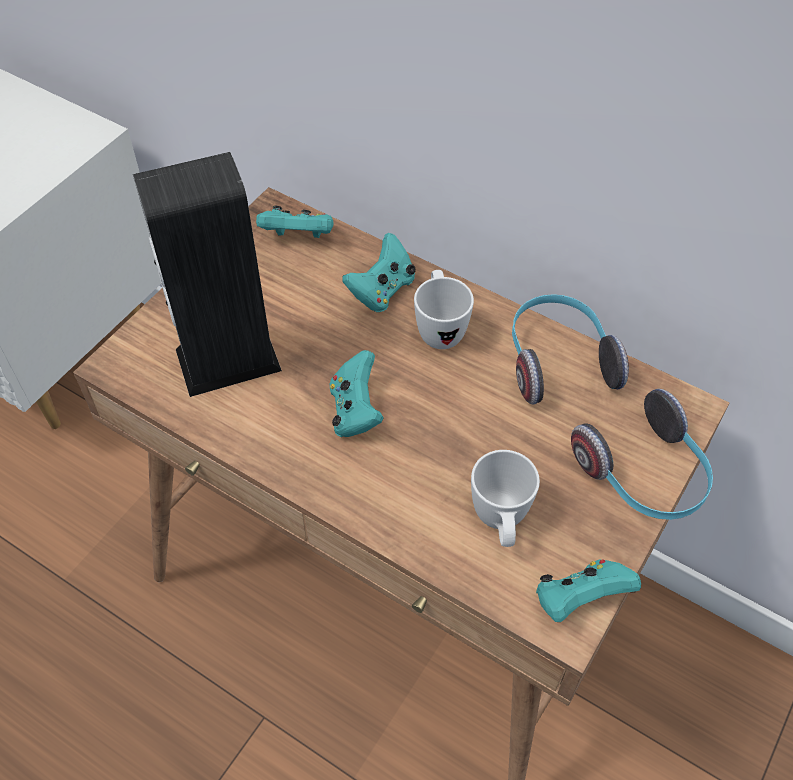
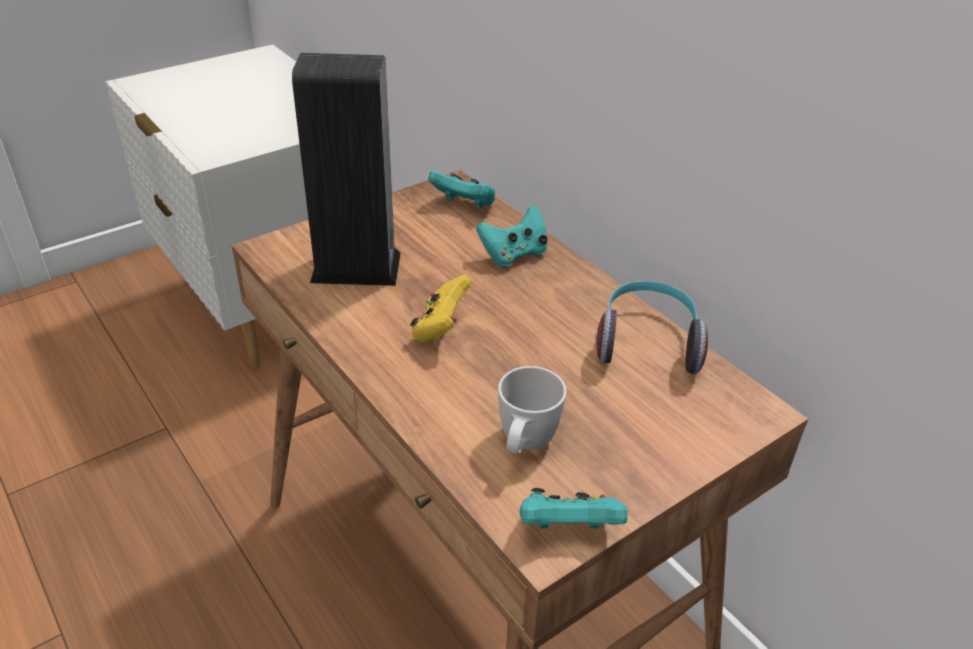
camera: 20 degrees right, 15 degrees down
turquoise game controller [330,350,384,437] -> yellow game controller [410,275,472,343]
white mug [414,270,474,349] -> none
headphones [571,389,713,520] -> none

